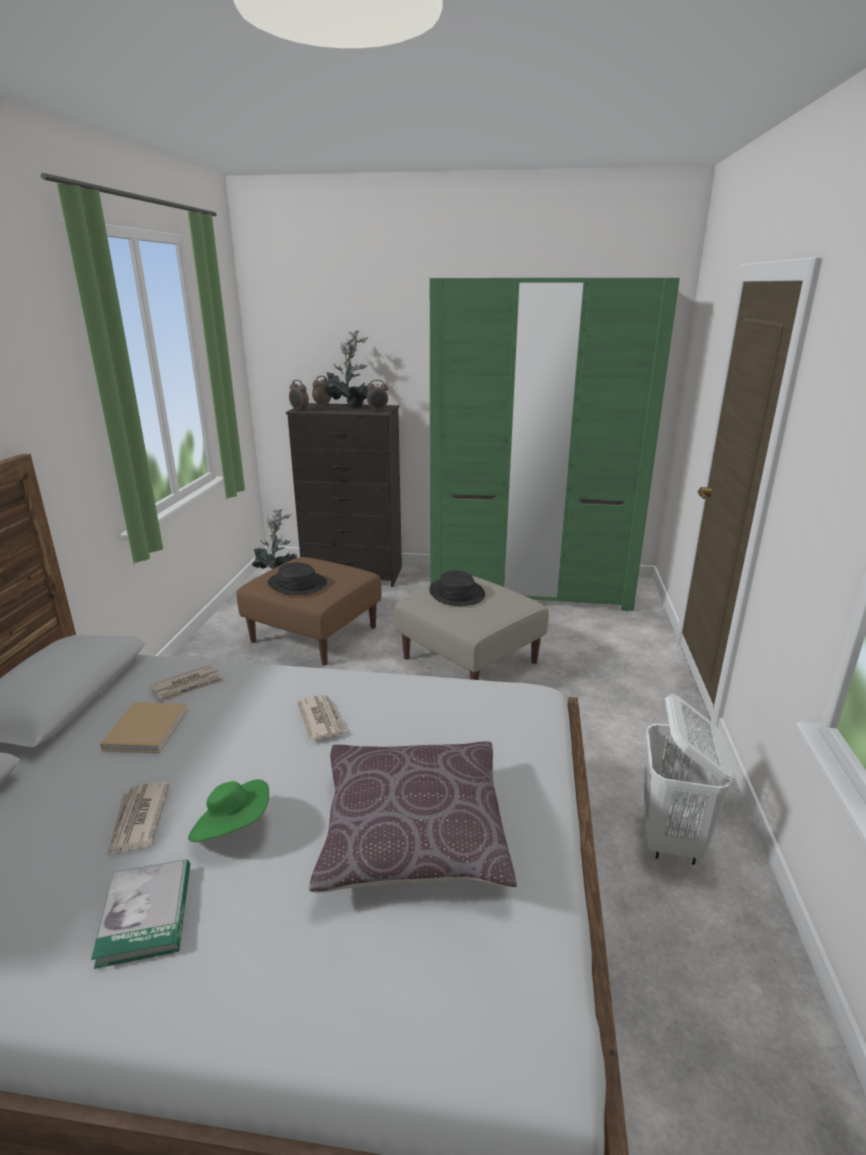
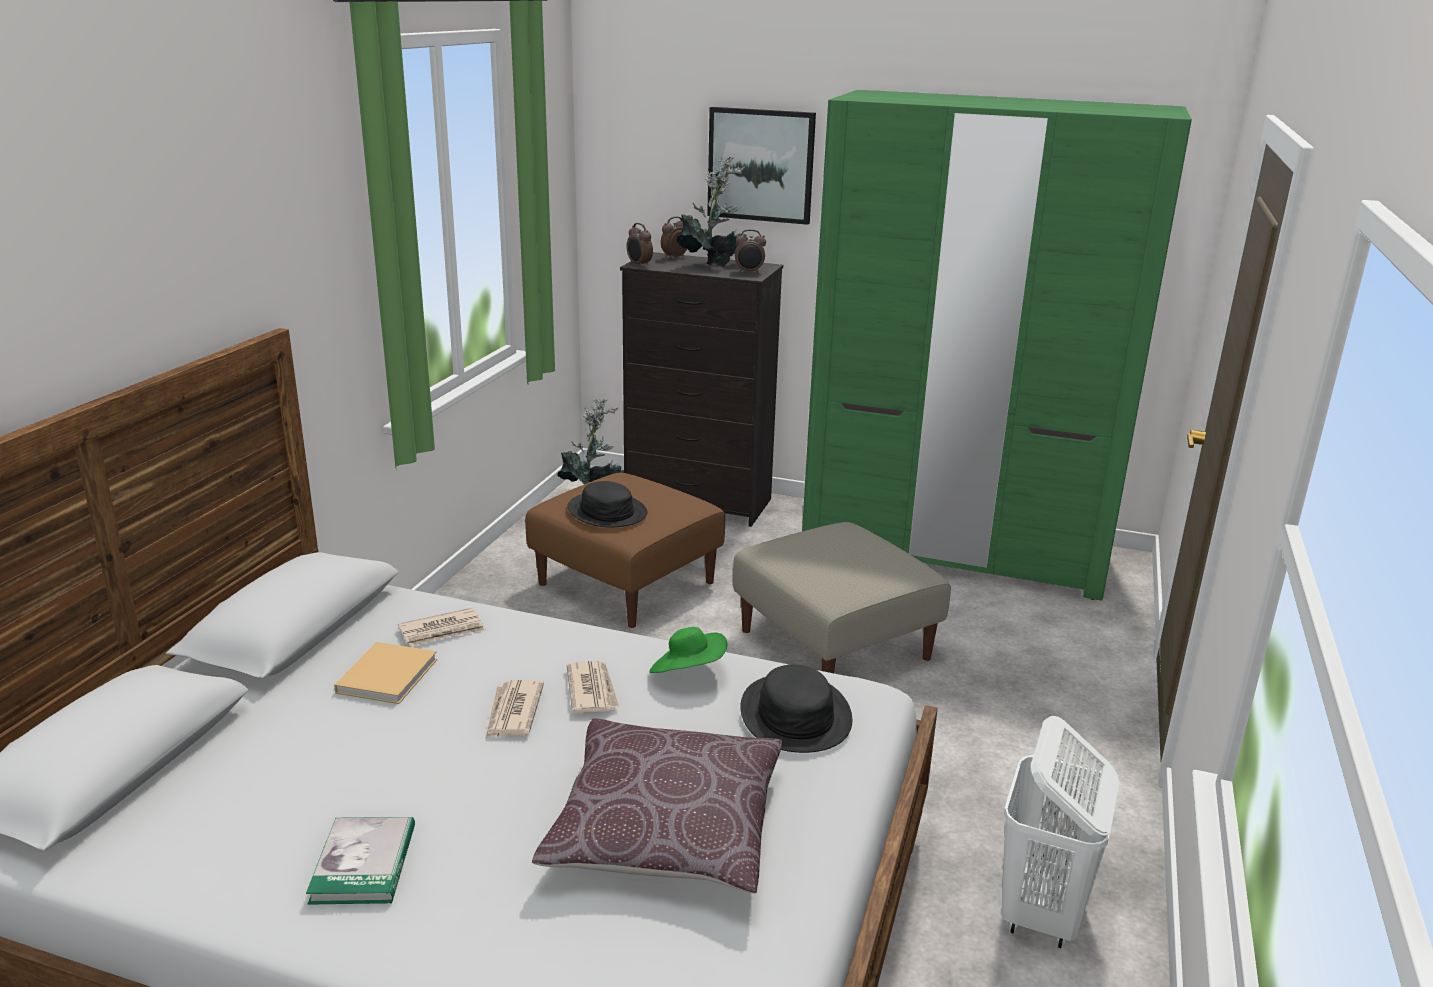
camera: 10 degrees right, 0 degrees up
newspaper [107,782,170,856] -> newspaper moved to [485,680,544,739]
green hat [188,779,269,842] -> green hat moved to [649,627,727,673]
black hat [429,570,485,606] -> black hat moved to [740,665,852,753]
none -> picture [707,107,816,225]

